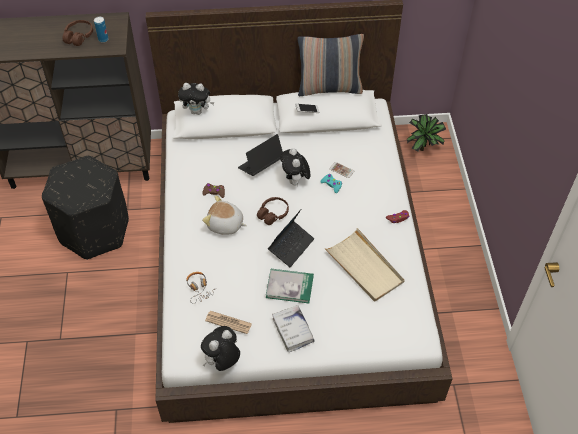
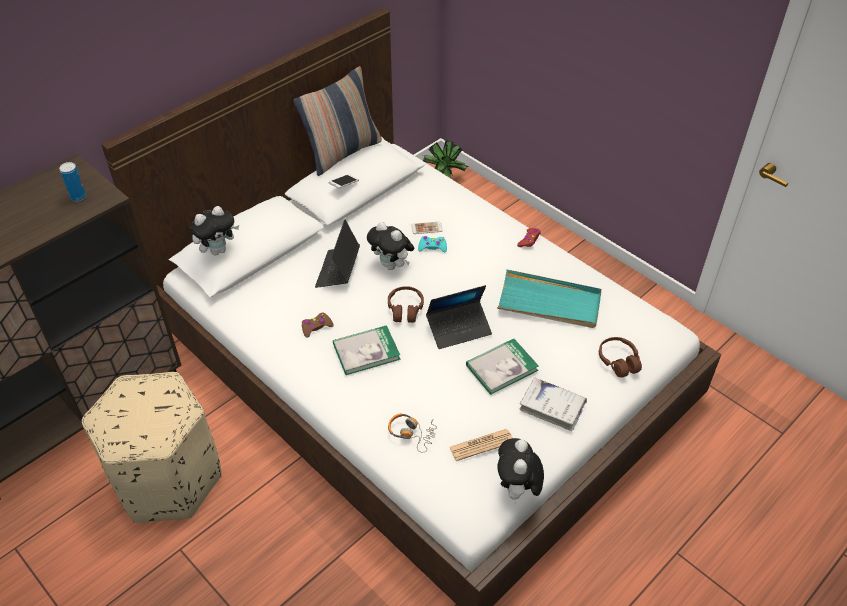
camera: 40 degrees left, 5 degrees down
black ottoman [42,156,129,260] -> beige ottoman [82,372,222,523]
brown headphones [63,20,93,46] -> brown headphones moved to [599,337,642,378]
plush toy [202,196,247,235] -> book [333,325,400,375]
laptop [268,210,314,267] -> laptop turned 75 degrees clockwise [426,285,492,349]
beige tray [324,228,405,302] -> turquoise tray [497,269,601,328]

